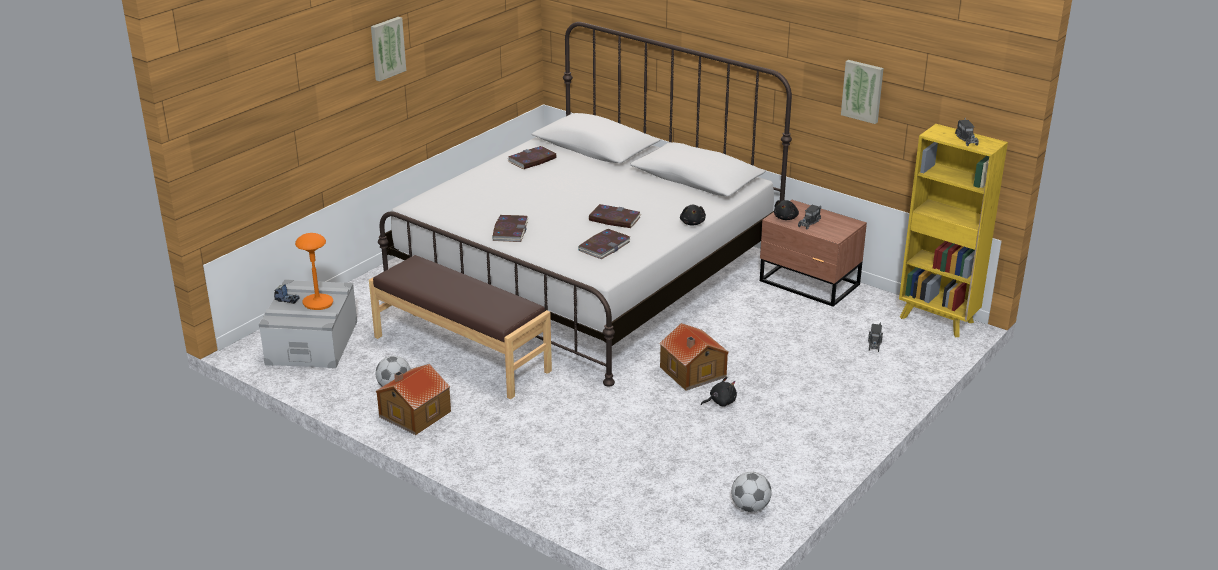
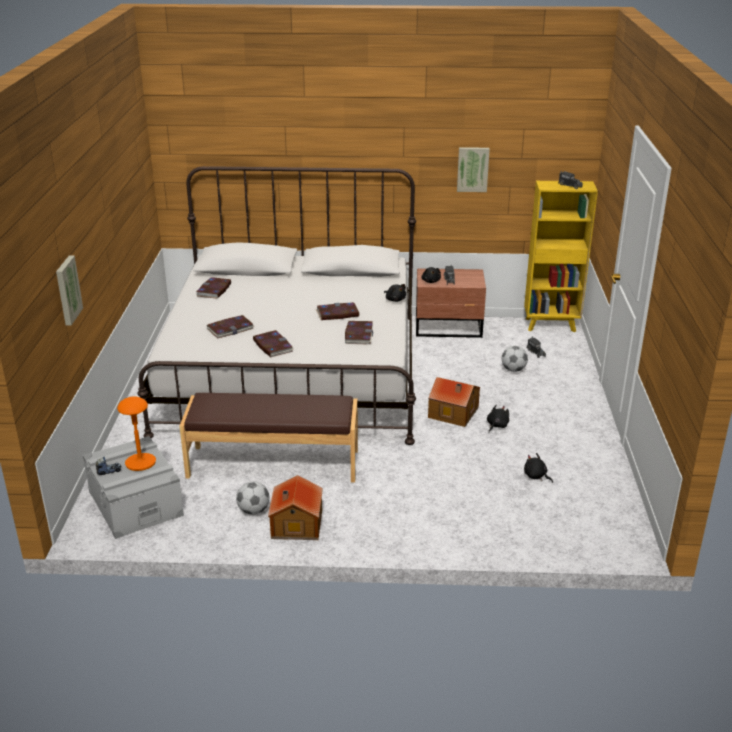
camera: 35 degrees left, 0 degrees up
picture [371,17,406,81] -> picture moved to [56,256,83,326]
football [731,472,772,512] -> football moved to [502,346,528,372]
none -> book [207,315,254,338]
none -> black plush toy [524,453,553,483]

